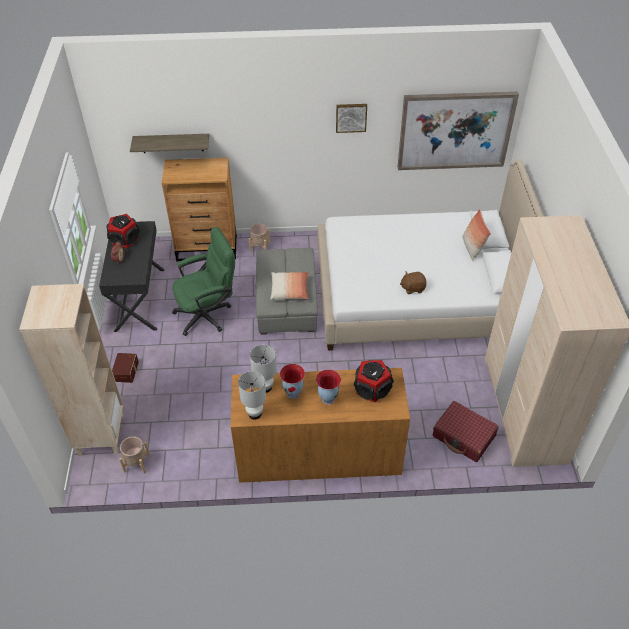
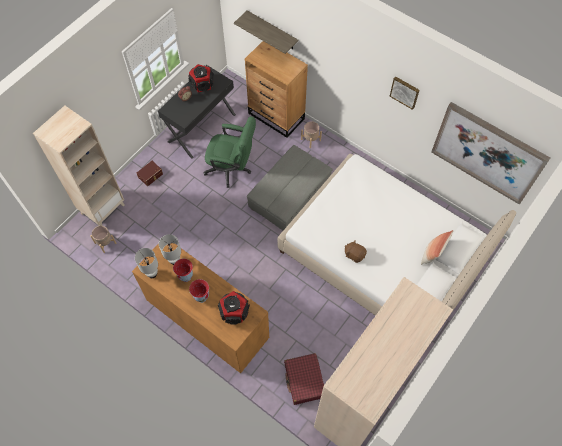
camera: 40 degrees right, 15 degrees up
pillow [270,272,309,300] -> none

